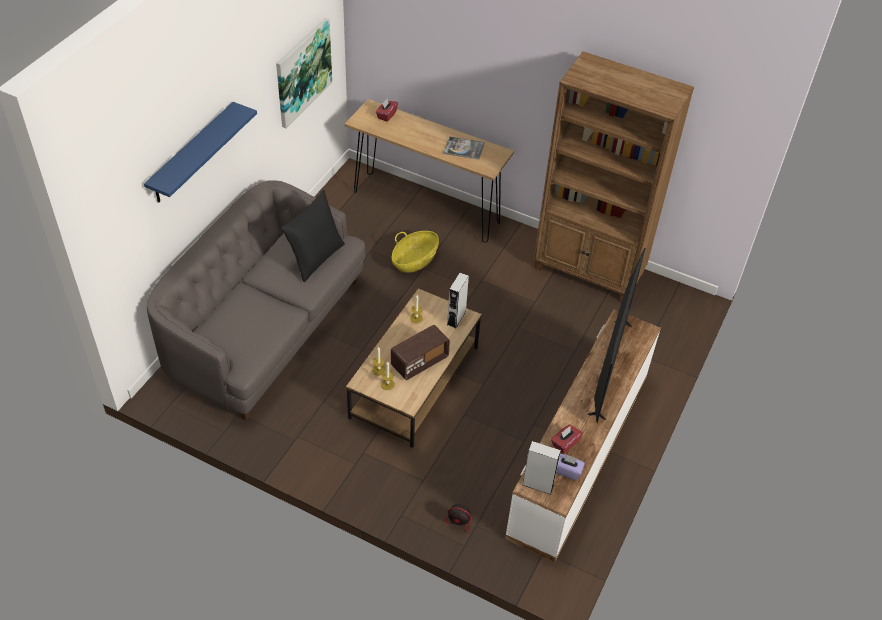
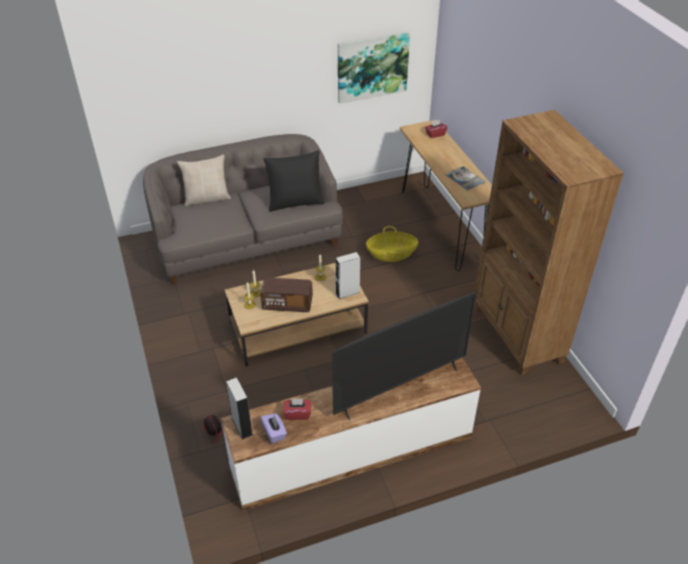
camera: 45 degrees right, 5 degrees down
blue shelf [144,102,257,203] -> none
none -> beige pillow [177,154,231,206]

